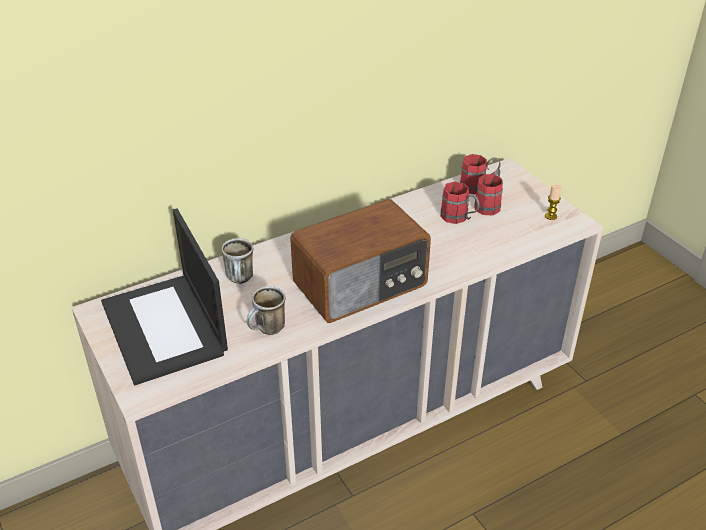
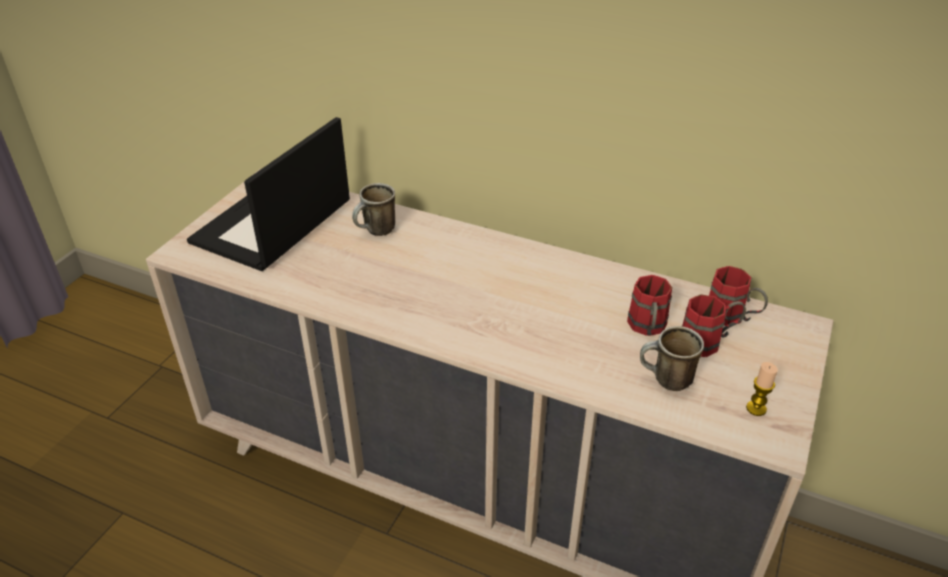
camera: 55 degrees right, 0 degrees up
mug [247,286,285,335] -> mug moved to [640,326,704,391]
radio [290,199,431,323] -> none

